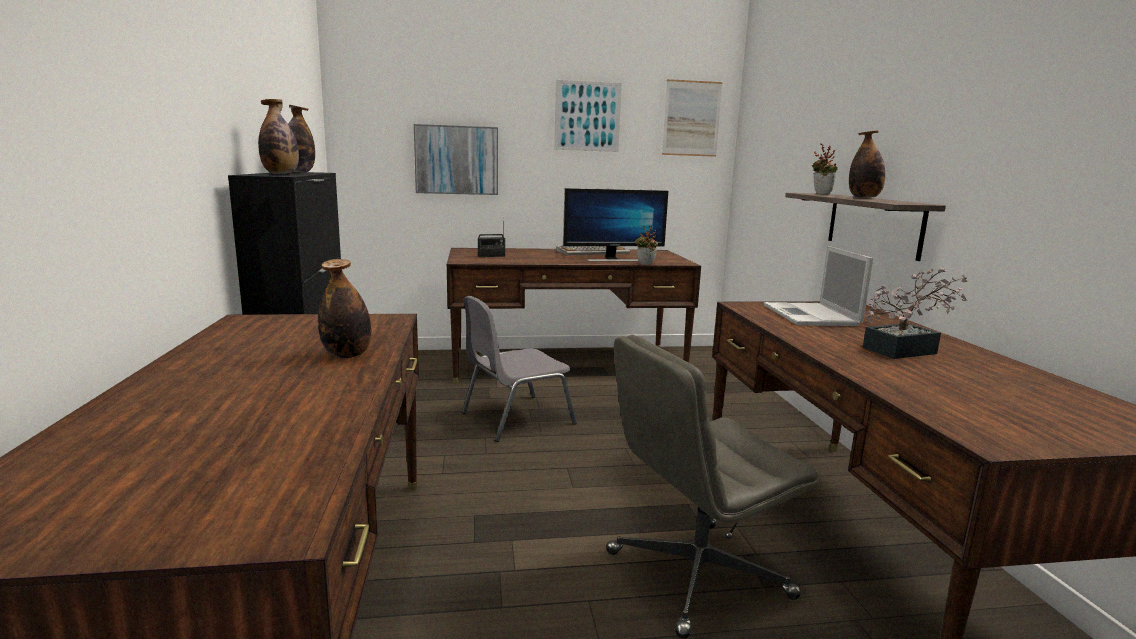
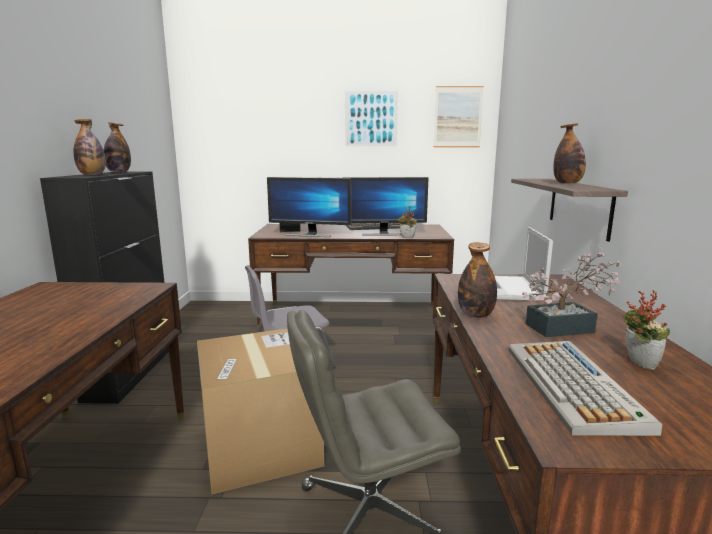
camera: 10 degrees right, 0 degrees up
bottle [318,259,371,358] -> bottle moved to [458,242,497,318]
picture [414,124,498,195] -> none
potted plant [812,143,838,194] -> potted plant moved to [623,290,670,370]
none -> cardboard box [197,328,324,494]
none -> monitor [267,177,351,237]
none -> keyboard [508,341,662,436]

